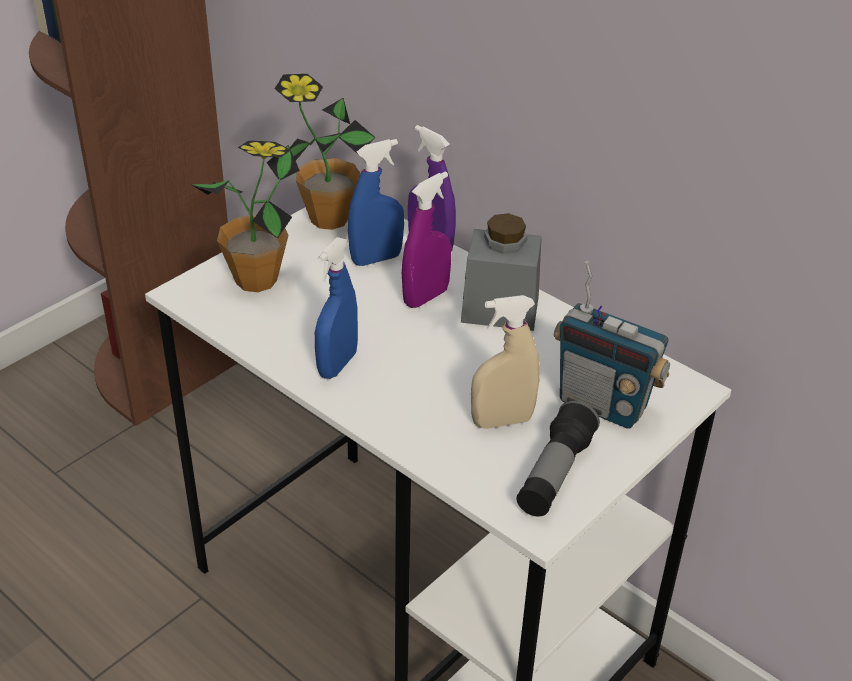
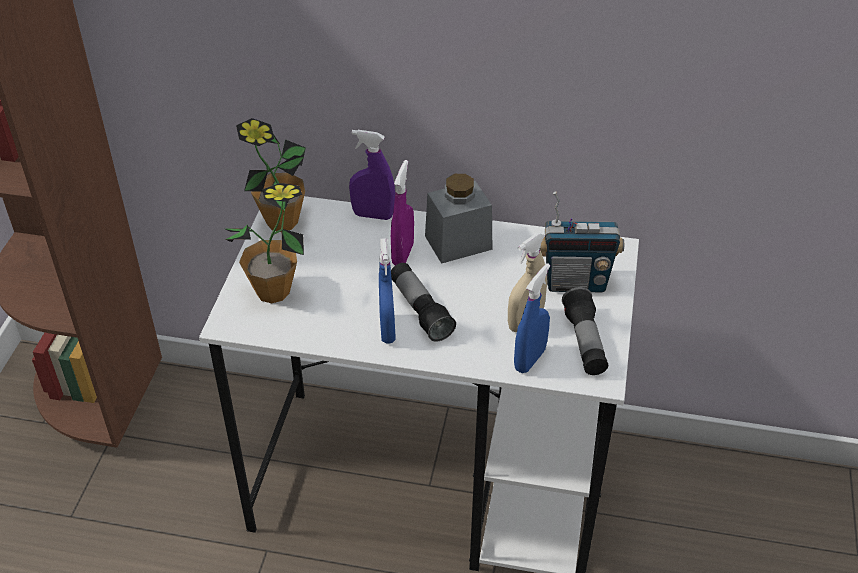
camera: 30 degrees left, 5 degrees up
blue spray bottle [348,139,404,266] -> blue spray bottle moved to [514,263,550,373]
none -> flashlight [391,263,456,342]

